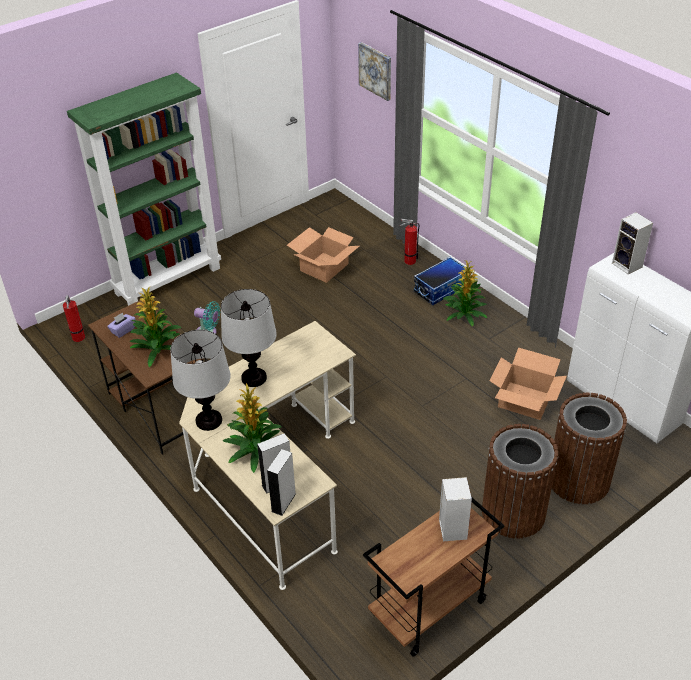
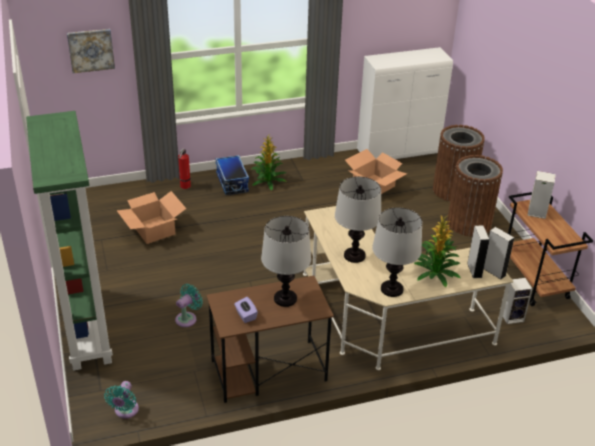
camera: 70 degrees left, 5 degrees down
fire extinguisher [63,295,85,342] -> turquoise fan [104,381,139,419]
potted plant [129,286,182,367] -> table lamp [261,216,311,307]
speaker [612,212,653,275] -> speaker moved to [503,278,532,324]

